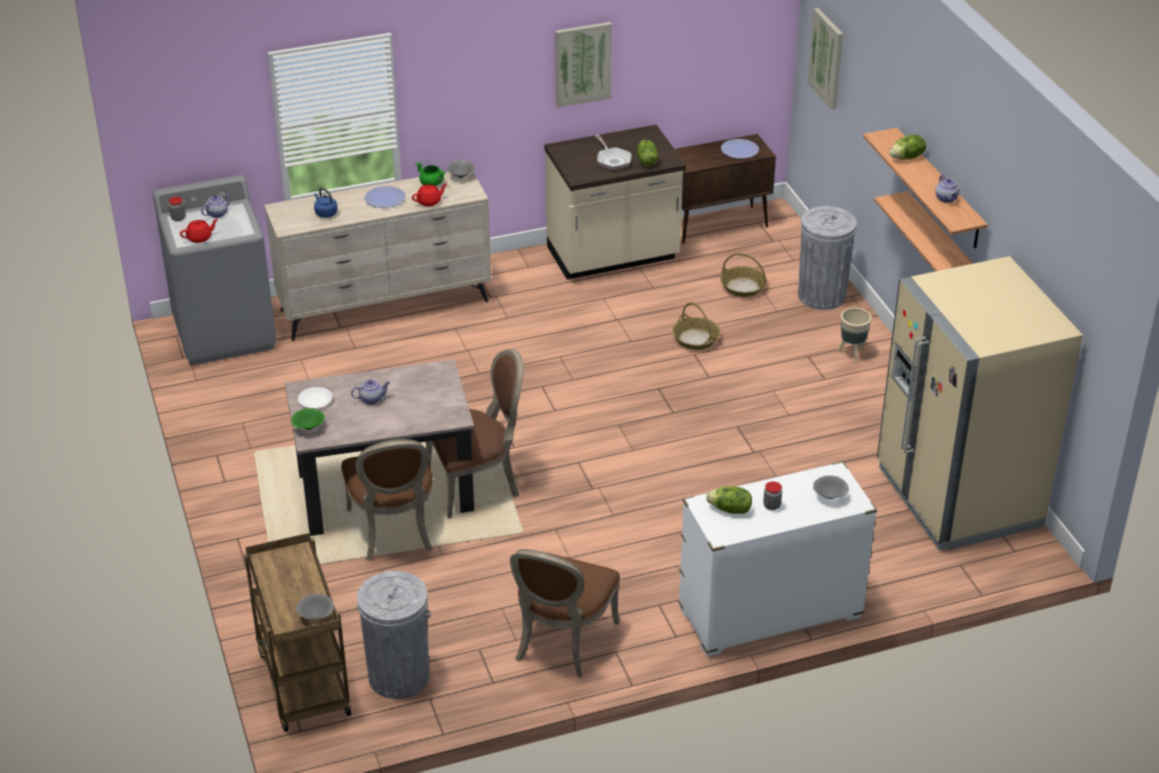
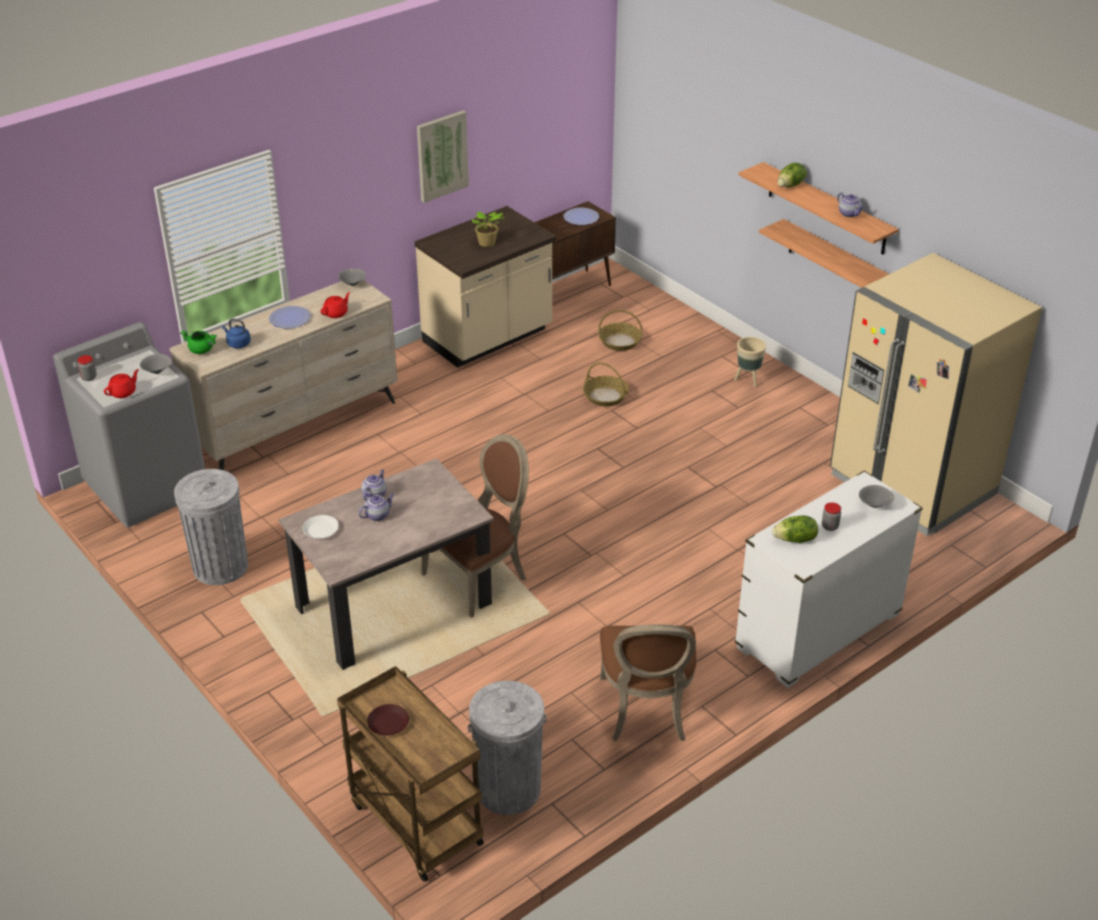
camera: 20 degrees left, 0 degrees up
teapot [201,194,230,218] -> teapot moved to [361,470,386,500]
green bowl [291,408,325,430] -> none
grey bowl [296,594,334,619] -> grey bowl moved to [140,354,172,374]
brown chair [341,439,433,561] -> none
green cooking pot [415,162,446,186] -> green cooking pot moved to [180,331,217,354]
frying pan [595,135,632,170] -> potted plant [472,212,504,247]
lettuce [637,140,658,166] -> none
grey trash can [798,206,857,310] -> grey trash can moved to [174,469,248,585]
picture [808,8,843,109] -> none
none -> brown plate [367,704,409,736]

